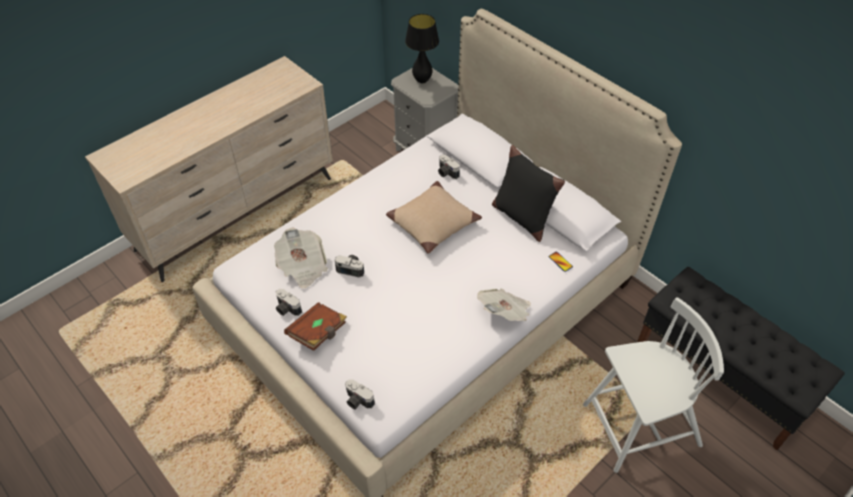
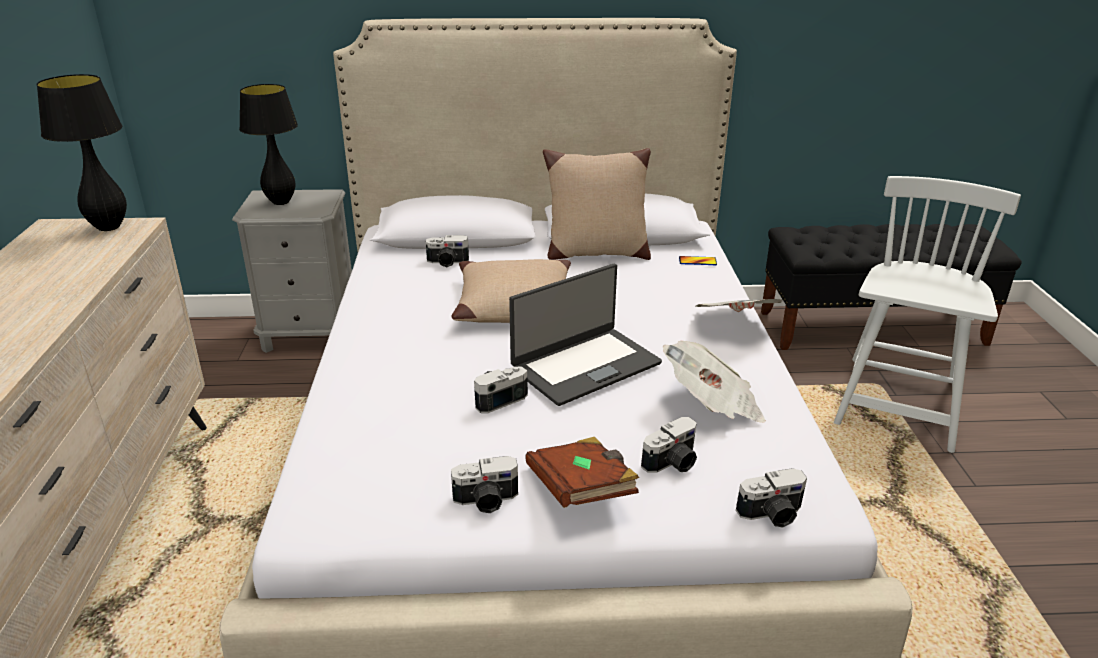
camera: 50 degrees left, 20 degrees down
newspaper [274,227,328,288] -> newspaper moved to [663,341,766,423]
black pillow [492,145,565,242] -> beige pillow [543,148,651,260]
none -> black table lamp [37,74,127,231]
none -> laptop [509,264,662,406]
none -> camera [641,417,697,473]

